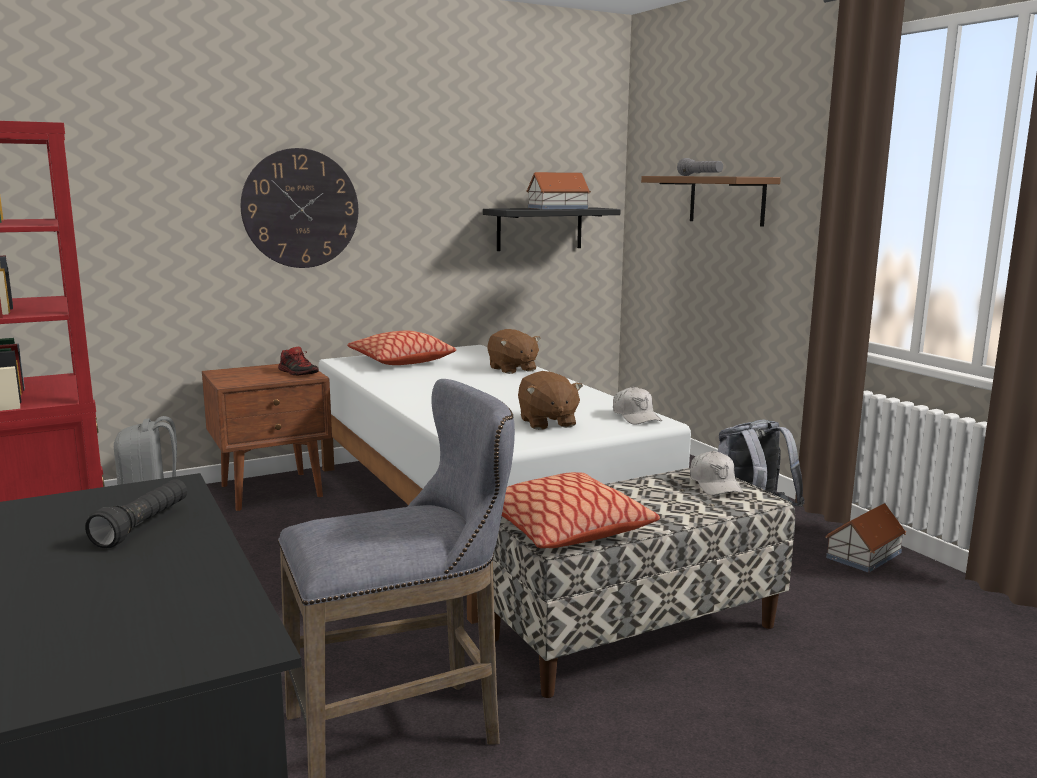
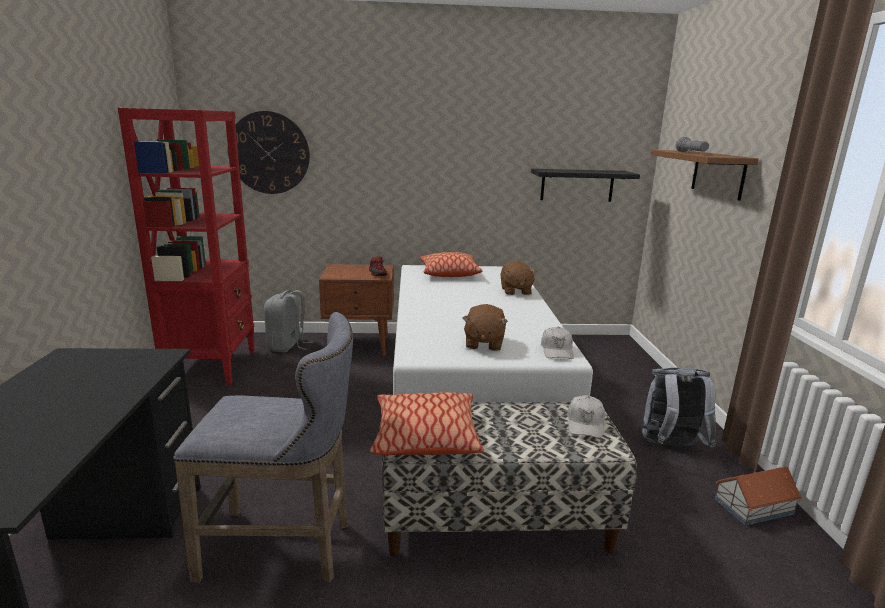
camera: 25 degrees right, 5 degrees up
black flashlight [85,479,187,548] -> none
wall clock [241,148,358,268] -> wall clock moved to [228,111,310,194]
toy house [526,172,591,209] -> none

